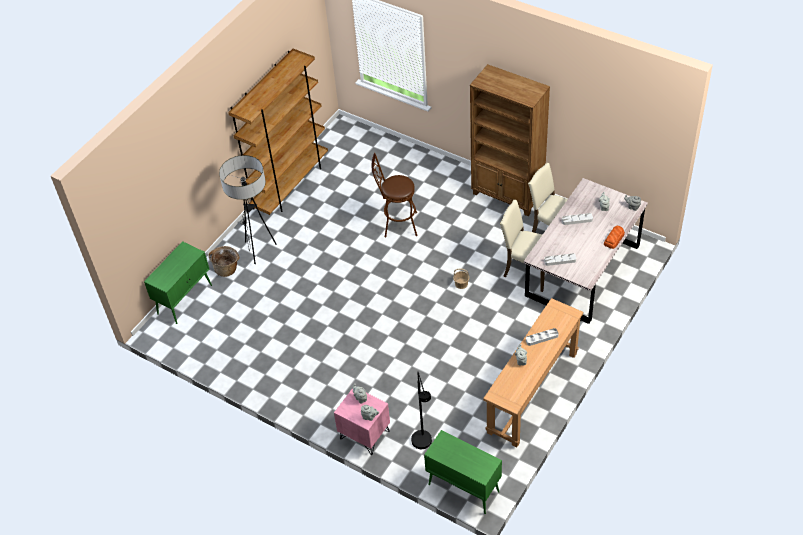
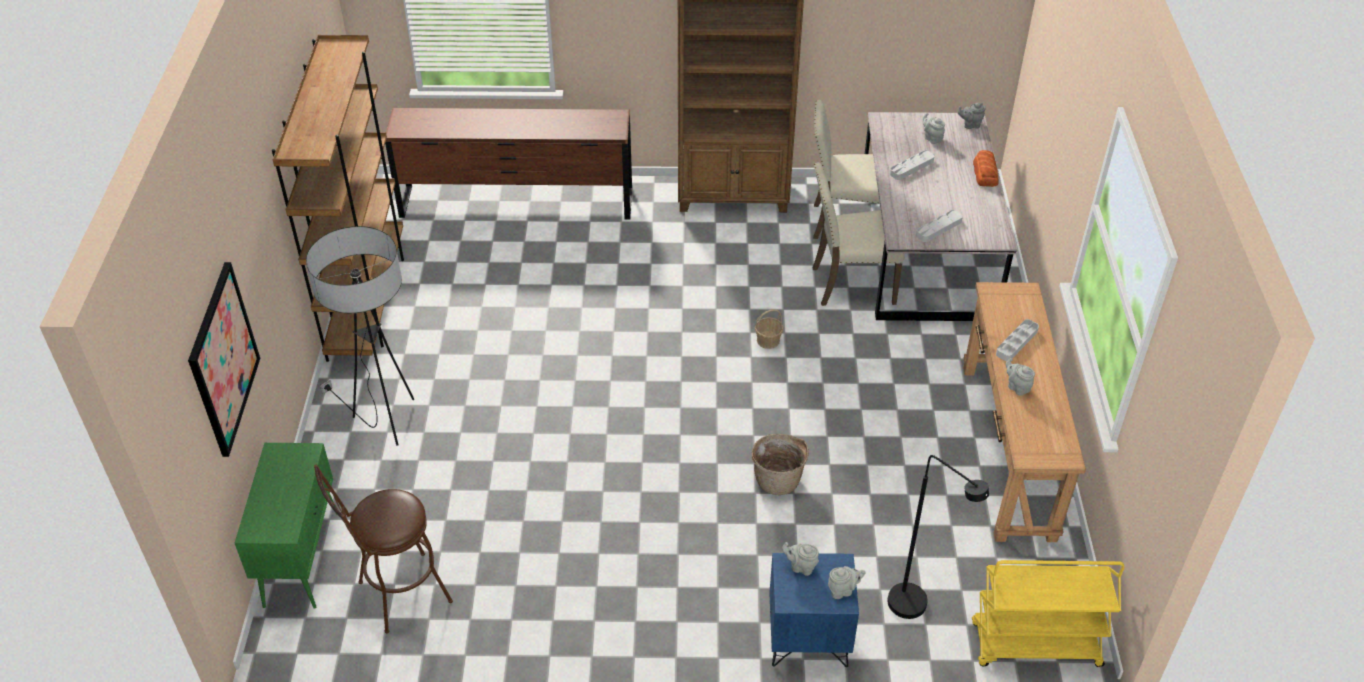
camera: 35 degrees left, 5 degrees down
basket [208,246,239,277] -> basket moved to [752,434,809,495]
pink nightstand [334,388,390,455] -> blue nightstand [769,553,859,667]
brown stool [372,153,418,237] -> brown stool moved to [314,465,453,633]
green cabinet [424,430,502,514] -> yellow cart [972,560,1124,667]
none -> picture [188,262,260,457]
none -> brown dresser [385,108,632,220]

